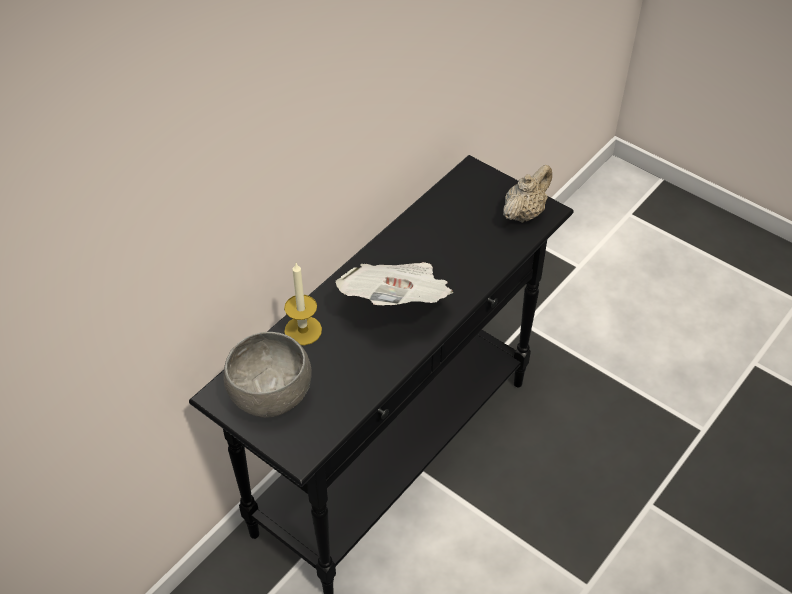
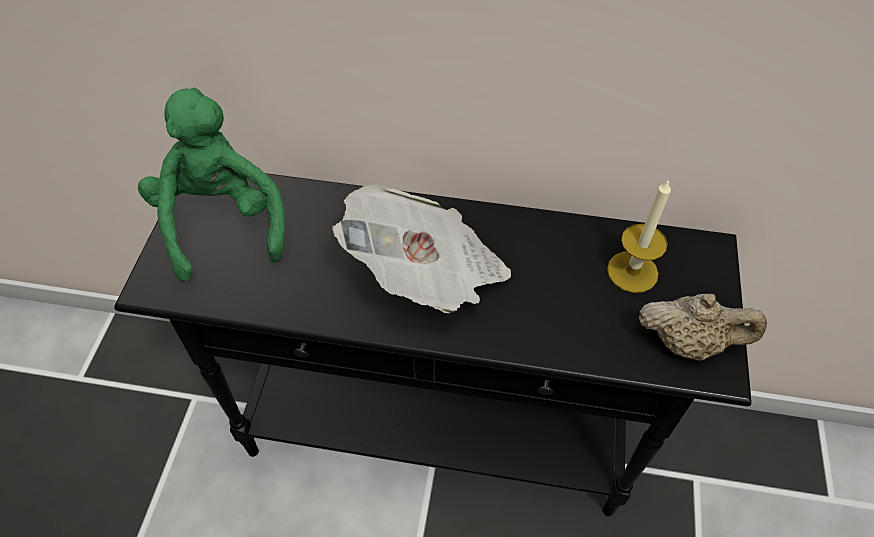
camera: 60 degrees right, 5 degrees up
grey bowl [224,332,312,418] -> green plush toy [138,87,285,282]
candle [284,263,322,345] -> candle moved to [607,179,671,293]

